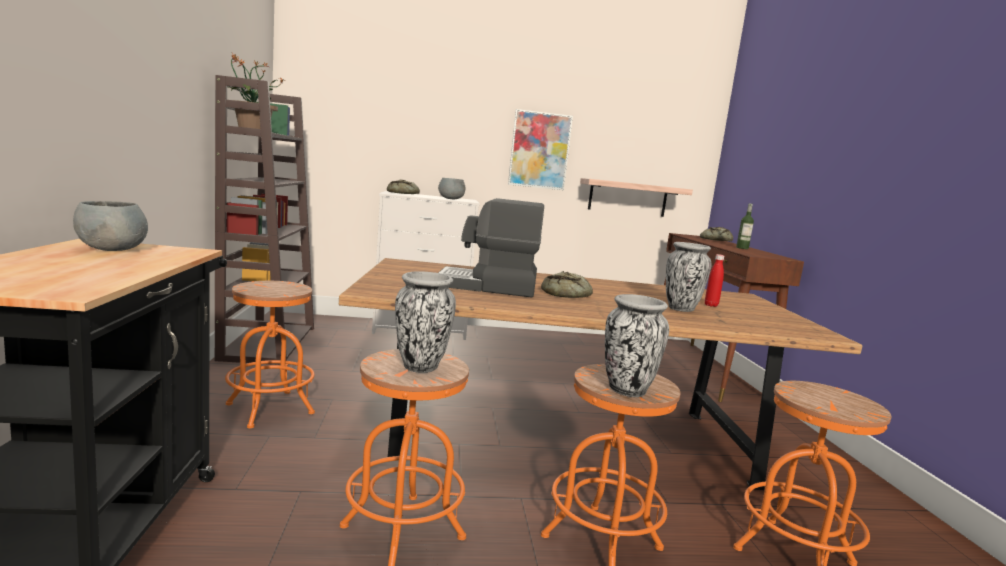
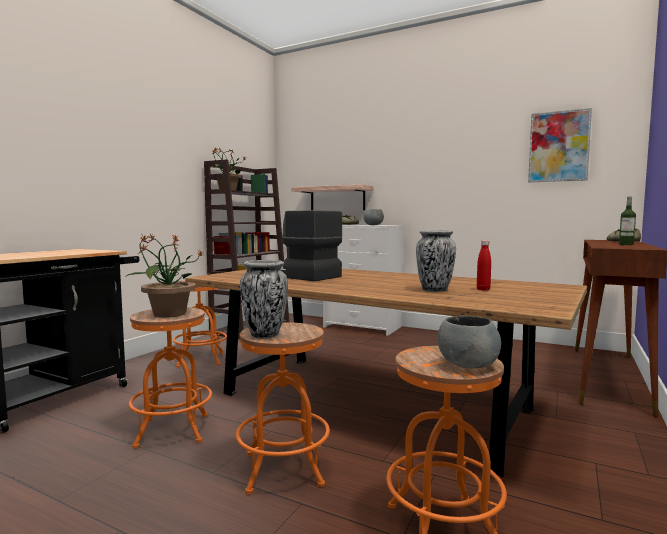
camera: 35 degrees right, 5 degrees down
grey bowl [73,201,148,251] -> grey bowl moved to [438,315,501,369]
vase [395,271,456,373] -> potted plant [125,233,204,318]
picture [508,109,573,190] -> picture moved to [528,108,592,183]
bread [541,271,593,298] -> none
shelf [580,178,693,217] -> shelf moved to [291,184,373,210]

